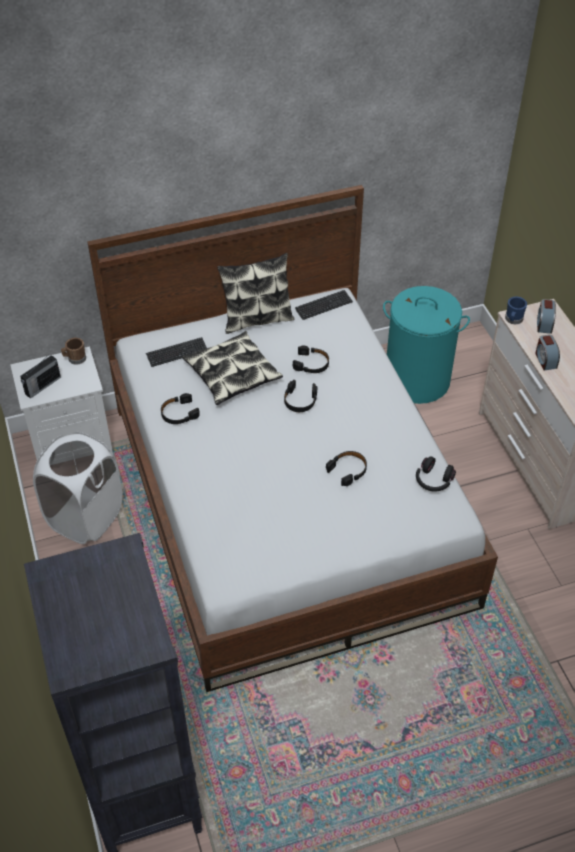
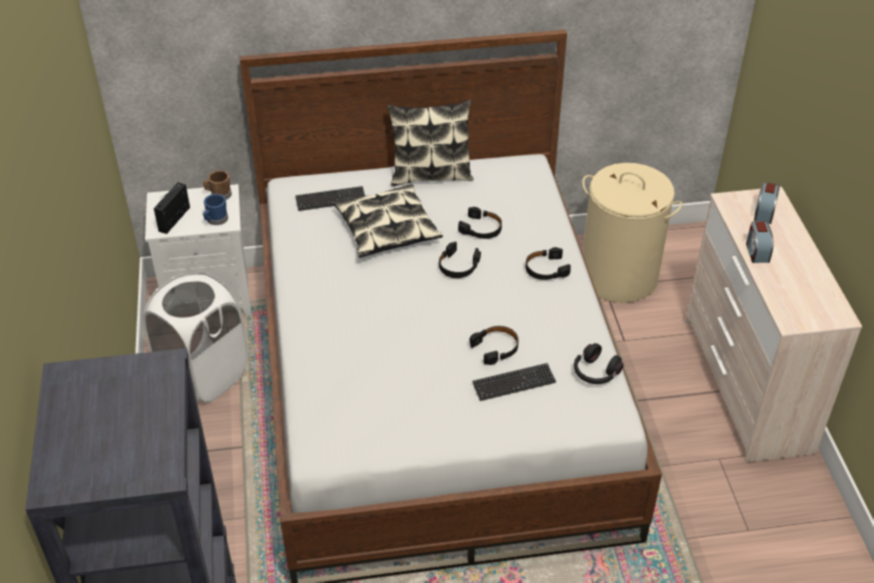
camera: 10 degrees right, 5 degrees down
radio [20,355,61,399] -> radio turned 150 degrees clockwise [154,182,190,234]
black headphones [161,393,200,424] -> black headphones moved to [526,247,571,280]
keyboard [295,290,353,320] -> keyboard moved to [472,363,556,401]
turquoise laundry basket [383,286,470,404] -> beige laundry basket [582,163,683,303]
blue mug [505,297,527,324] -> blue mug moved to [203,194,228,225]

